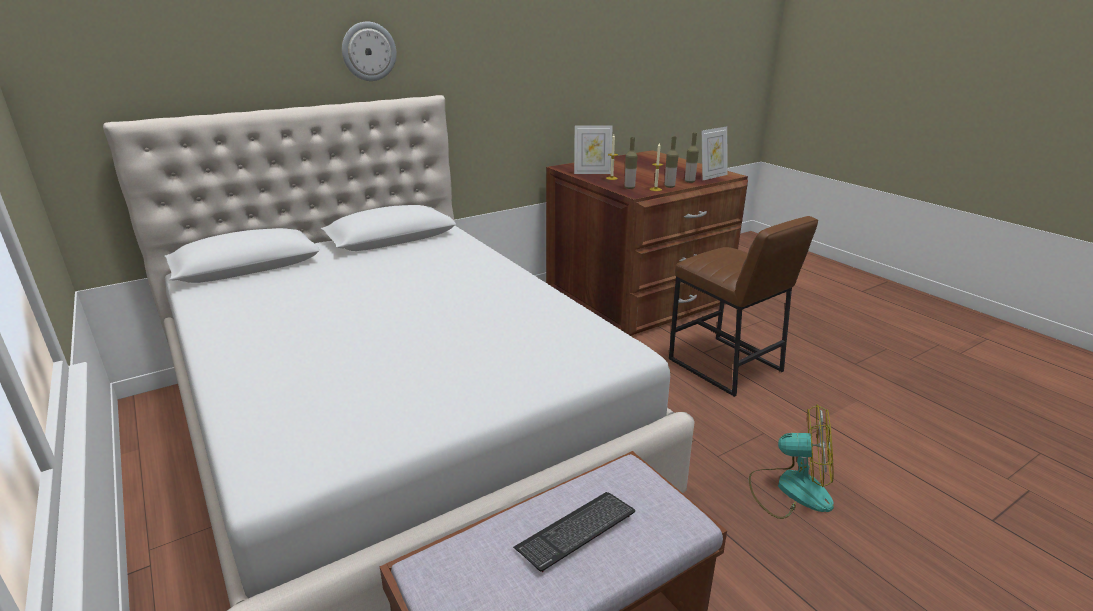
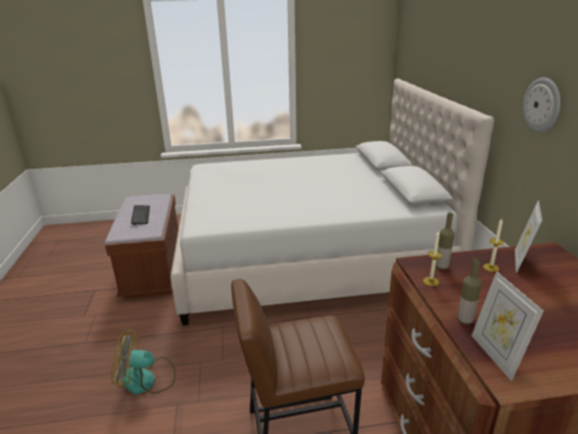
camera: 115 degrees right, 0 degrees up
wall clock [342,21,396,81] -> wall clock moved to [523,78,560,132]
bottle [665,136,678,188] -> none
fan [749,405,834,519] -> fan turned 45 degrees clockwise [111,328,176,394]

